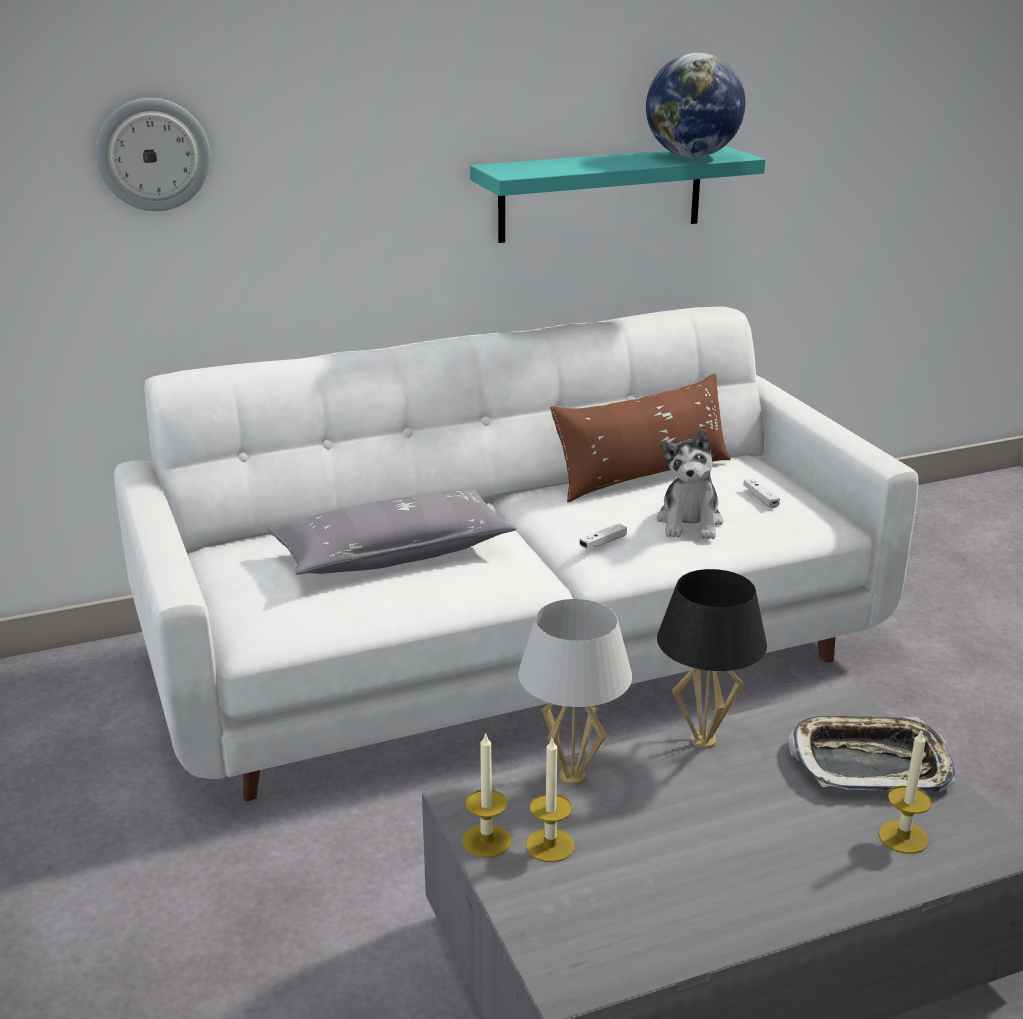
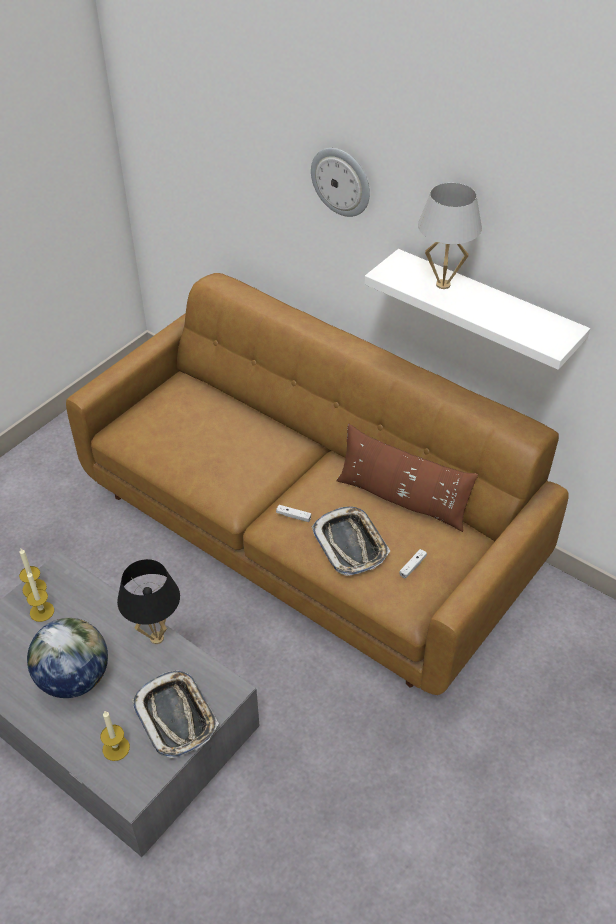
camera: 60 degrees right, 20 degrees up
wall clock [96,98,210,211] -> wall clock moved to [311,148,370,217]
white sofa [114,306,918,801] -> brown sofa [66,273,569,695]
grey pillow [268,490,516,575] -> none
turquoise shelf [470,146,766,243] -> white shelf [364,249,590,370]
white table lamp [518,599,632,785] -> white table lamp moved to [418,183,482,289]
globe [646,53,745,157] -> globe moved to [27,618,108,698]
plush toy [657,429,723,539] -> tray [312,506,391,576]

